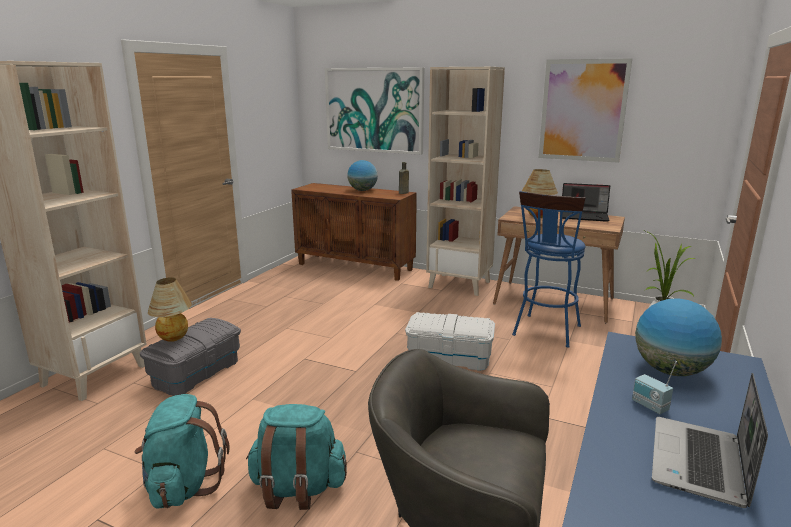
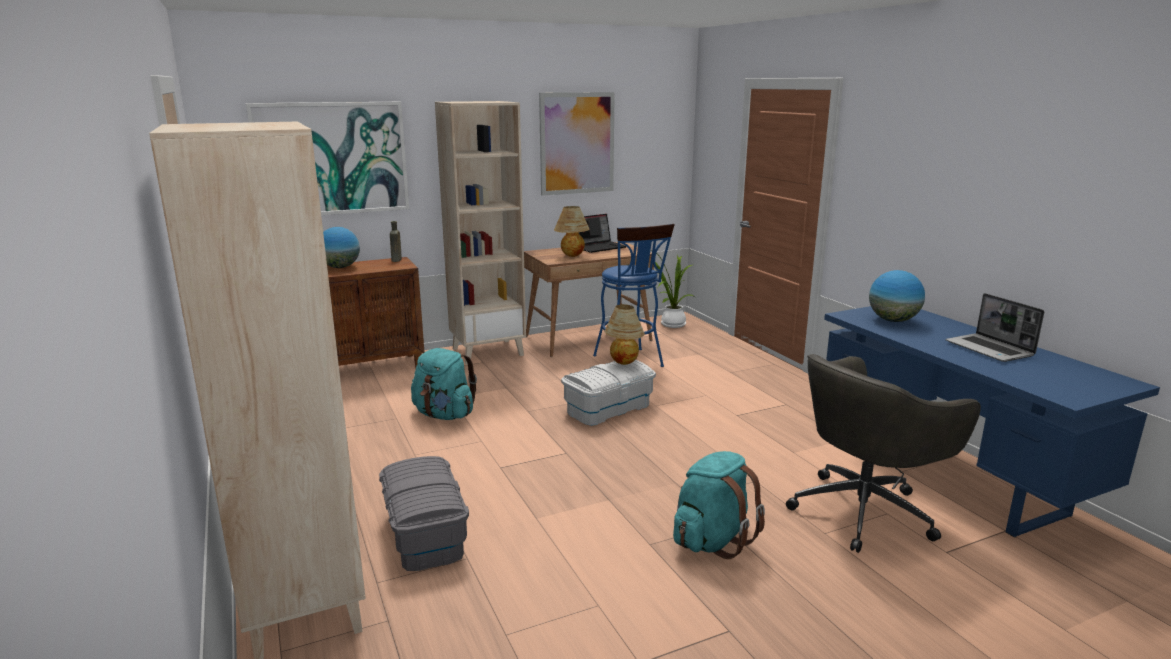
camera: 50 degrees left, 0 degrees up
turquoise backpack [135,394,229,509] -> turquoise backpack moved to [411,348,477,420]
table lamp [148,277,192,342] -> table lamp moved to [604,304,645,365]
radio [632,361,677,414] -> none

